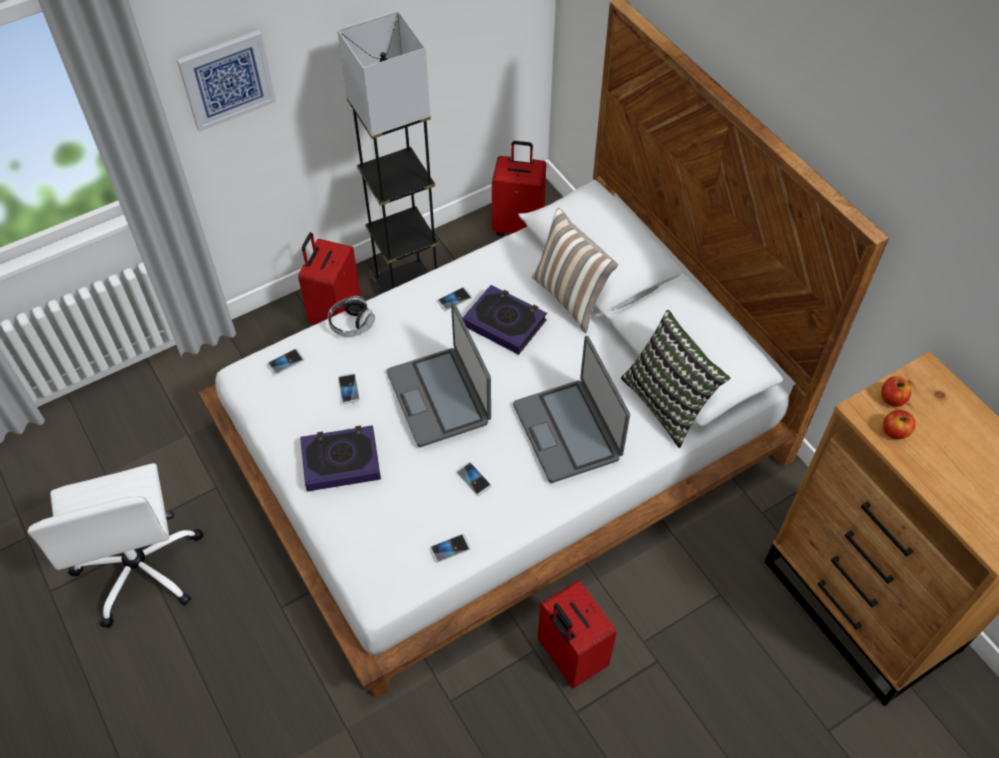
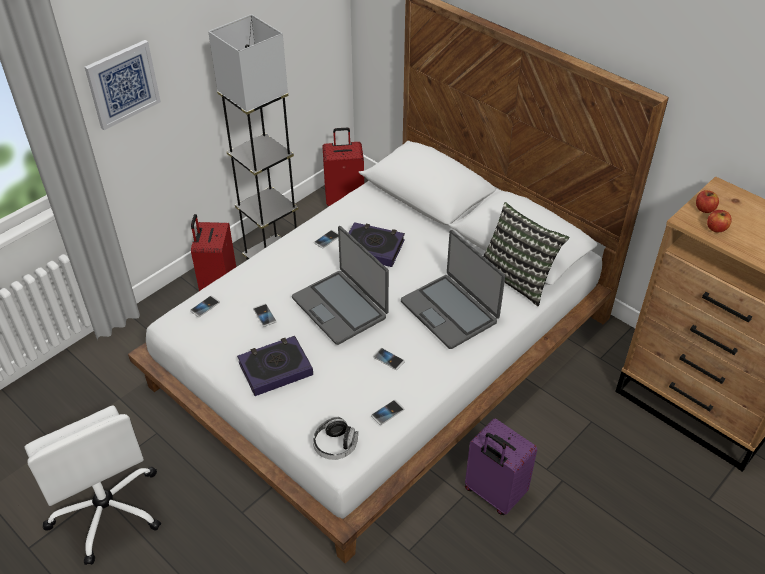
camera: 15 degrees left, 10 degrees down
headphones [328,296,375,337] -> headphones moved to [313,417,358,460]
pillow [532,208,618,333] -> none
red suitcase [538,580,617,688] -> purple suitcase [465,418,537,515]

